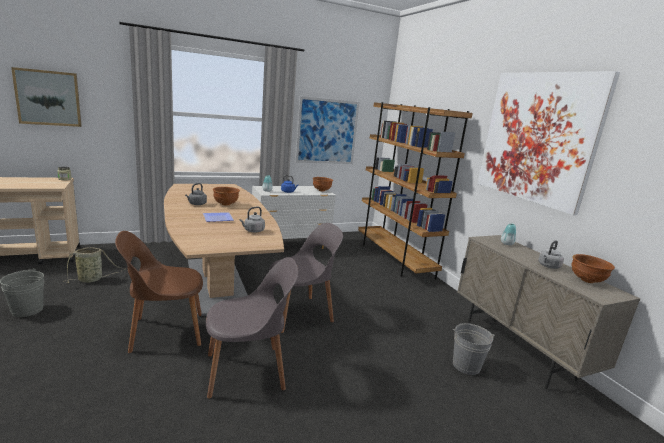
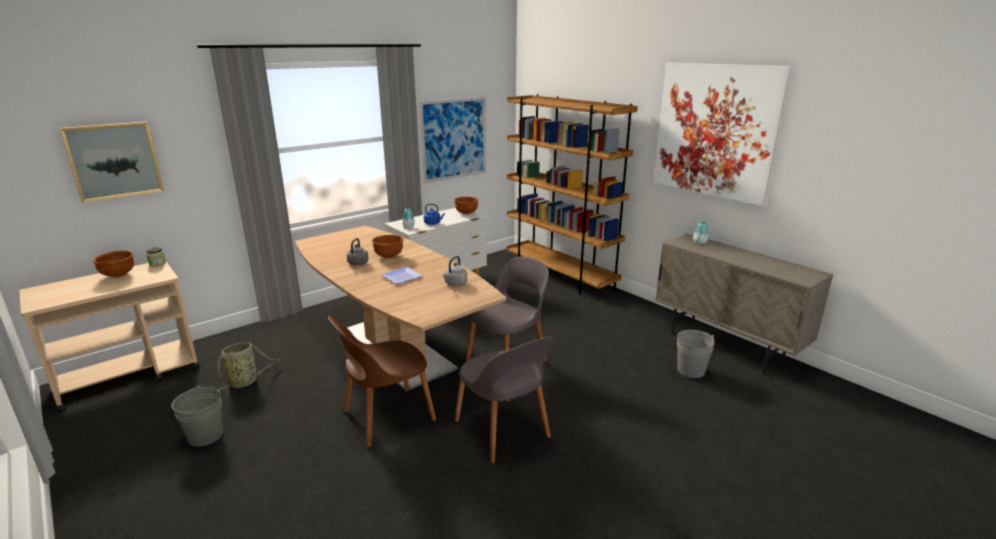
camera: 15 degrees left, 5 degrees up
grey chair [206,257,299,399] -> grey chair turned 90 degrees clockwise [455,336,553,463]
grey kettle [538,240,564,269] -> none
brown bowl [571,254,615,283] -> brown bowl moved to [93,250,134,278]

